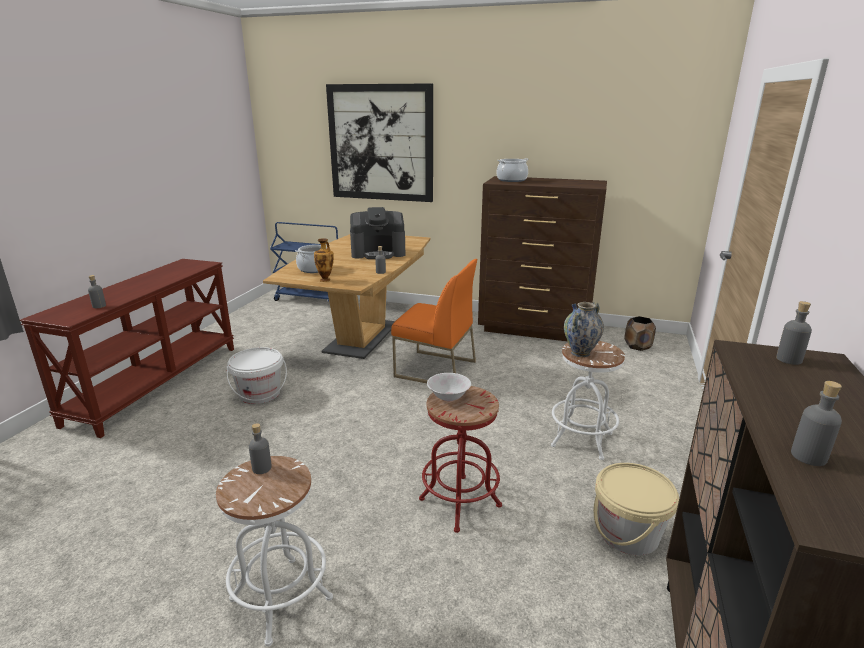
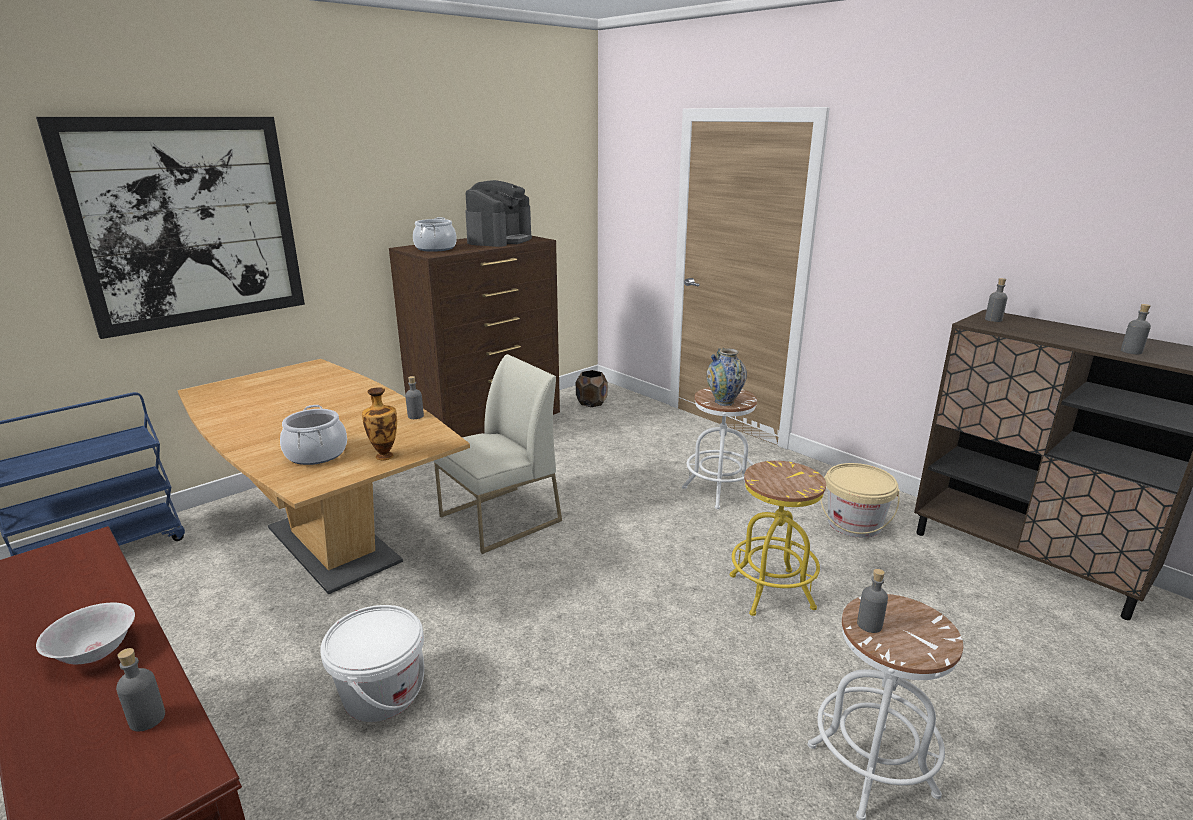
camera: 60 degrees left, 0 degrees up
coffee machine [350,207,405,259] -> coffee machine moved to [465,180,532,247]
orange chair [391,259,477,383] -> white chair [434,354,562,554]
red stool [419,386,502,533] -> yellow stool [730,461,826,616]
white bowl [427,373,471,401] -> white bowl moved to [36,602,135,664]

